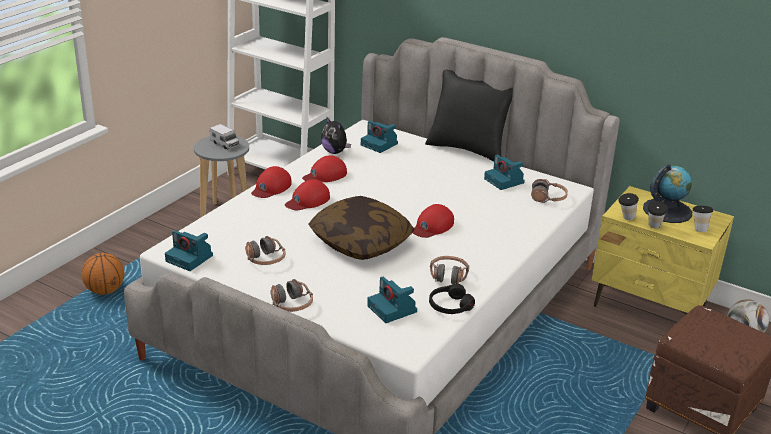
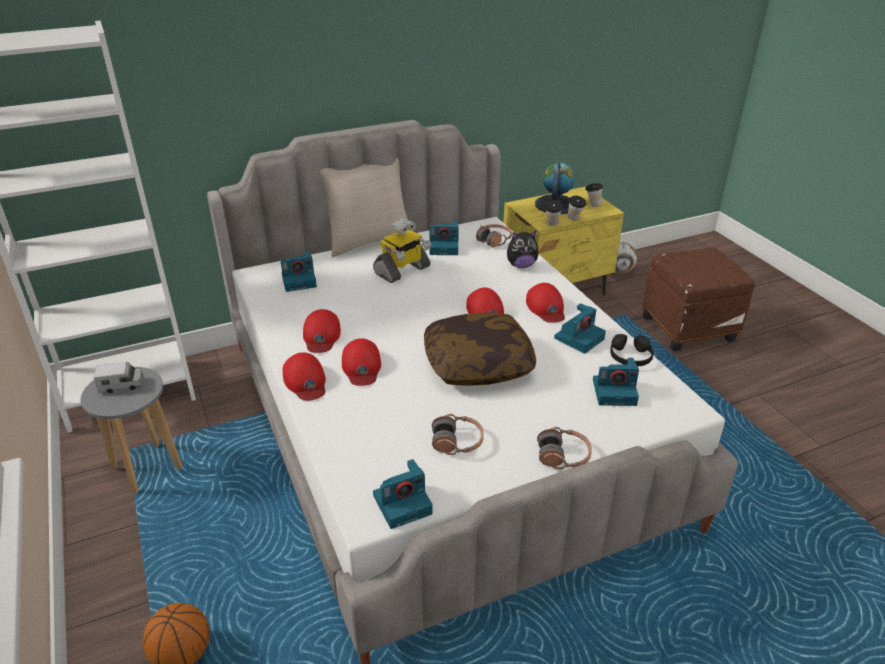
camera: 55 degrees left, 5 degrees up
plush toy [321,116,351,154] -> plush toy moved to [507,231,539,268]
black pillow [425,70,513,161] -> beige pillow [320,158,409,257]
headphones [430,256,469,284] -> camera [554,303,606,354]
none -> toy robot [373,218,432,283]
none -> red cap [526,283,565,323]

